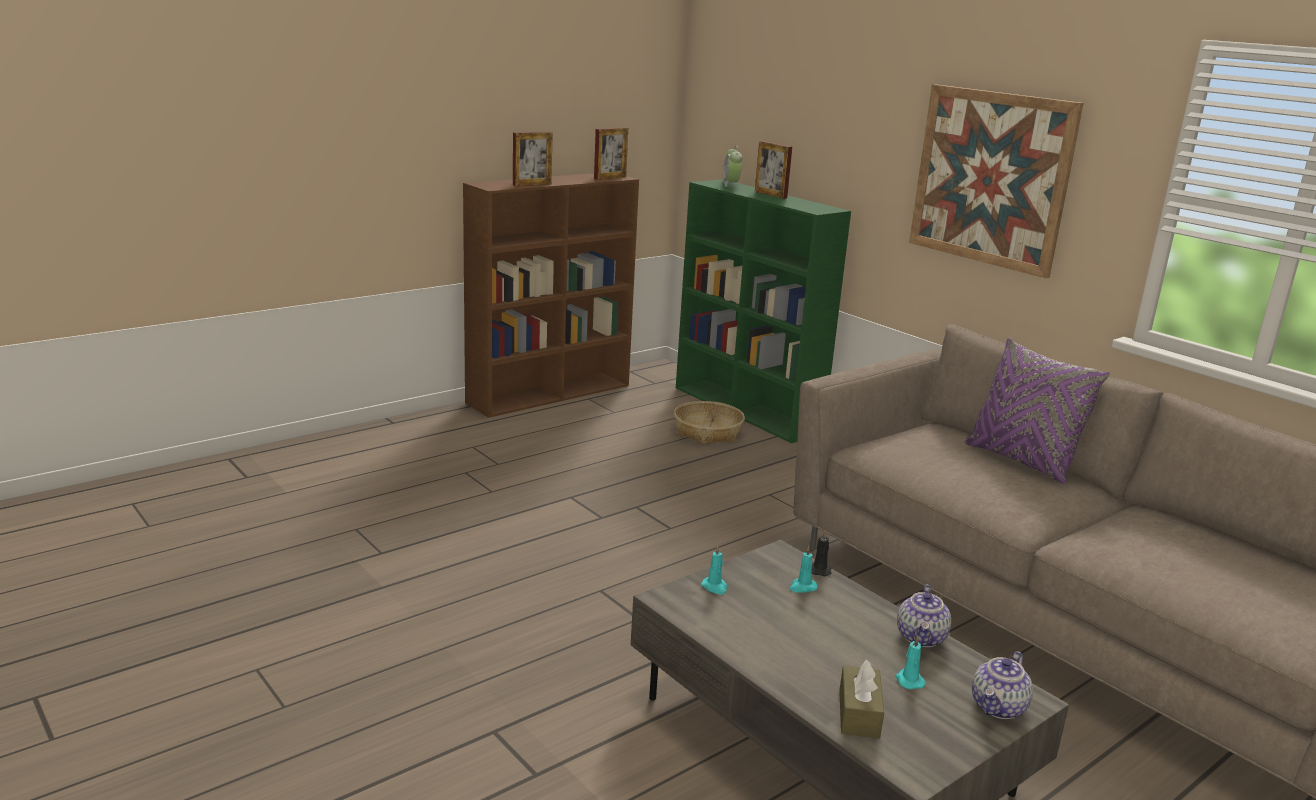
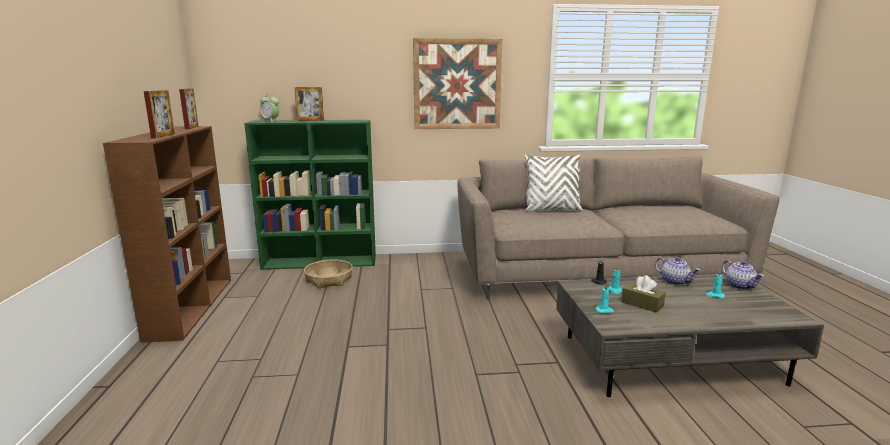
camera: 55 degrees left, 5 degrees down
brown tissue box [839,660,884,739] -> brown tissue box moved to [621,275,666,313]
purple pillow [965,337,1110,484] -> white pillow [525,154,583,213]

